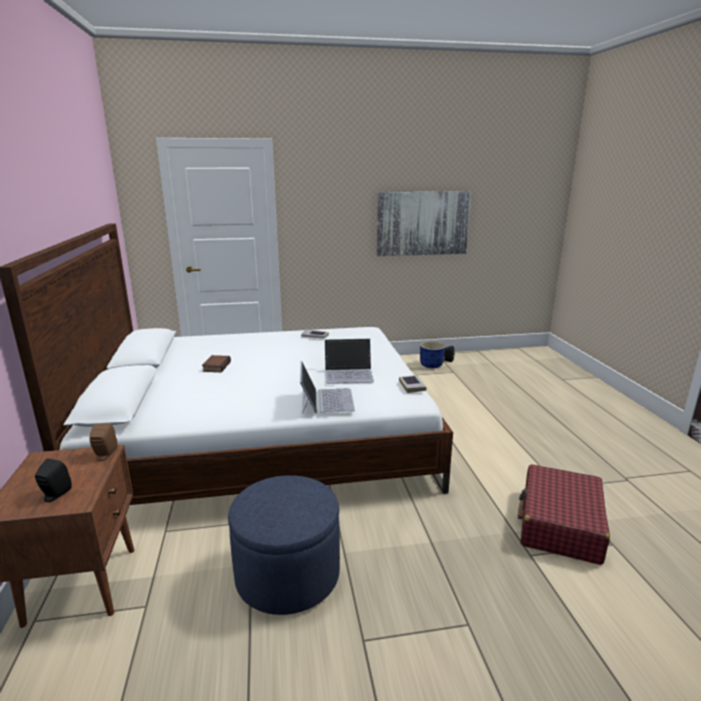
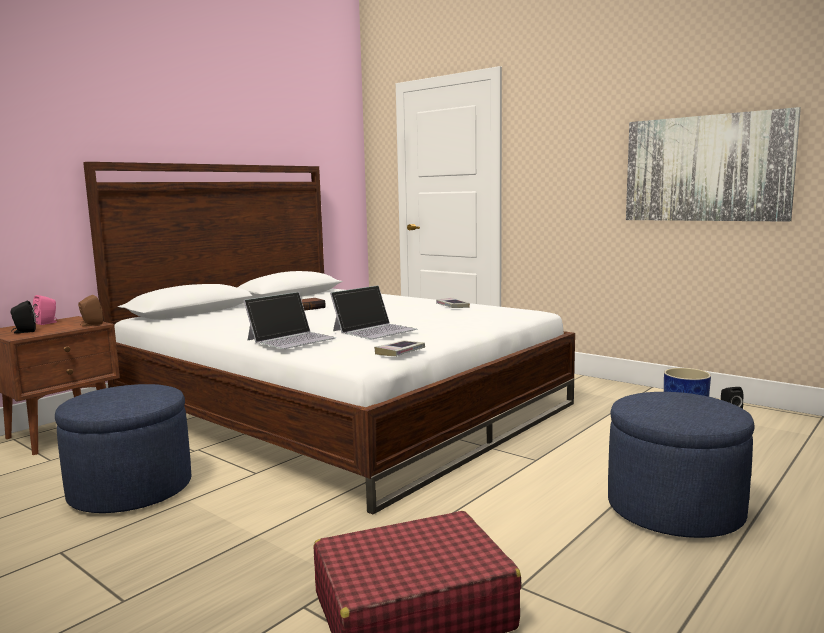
camera: 50 degrees right, 10 degrees down
laptop [325,339,374,384] -> laptop turned 90 degrees counterclockwise [330,285,418,339]
none -> pink speaker [33,295,57,325]
none -> blue ottoman [608,392,754,538]

